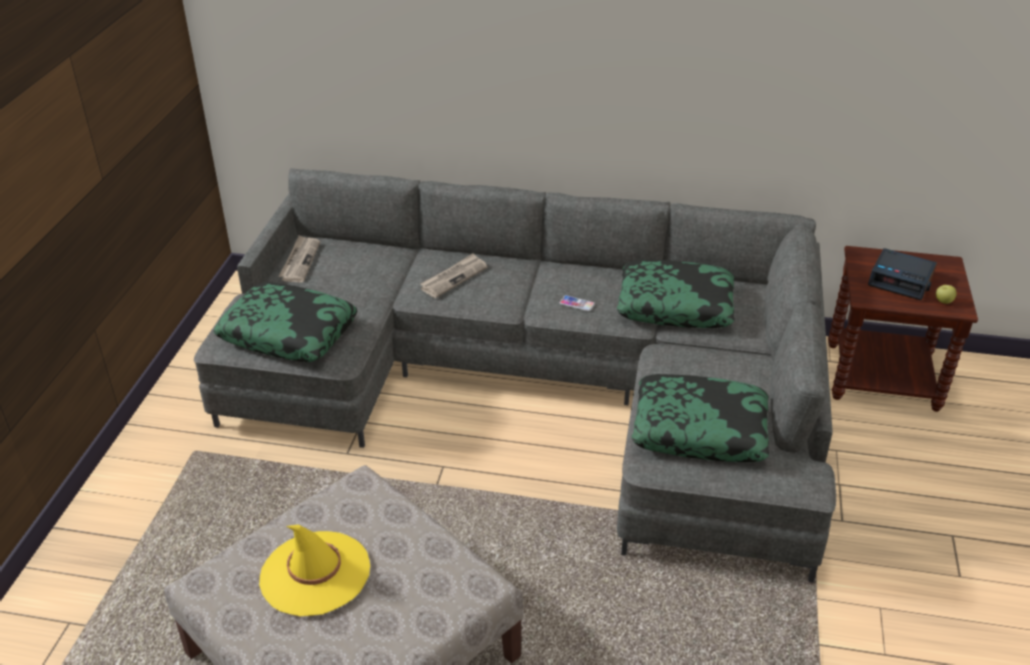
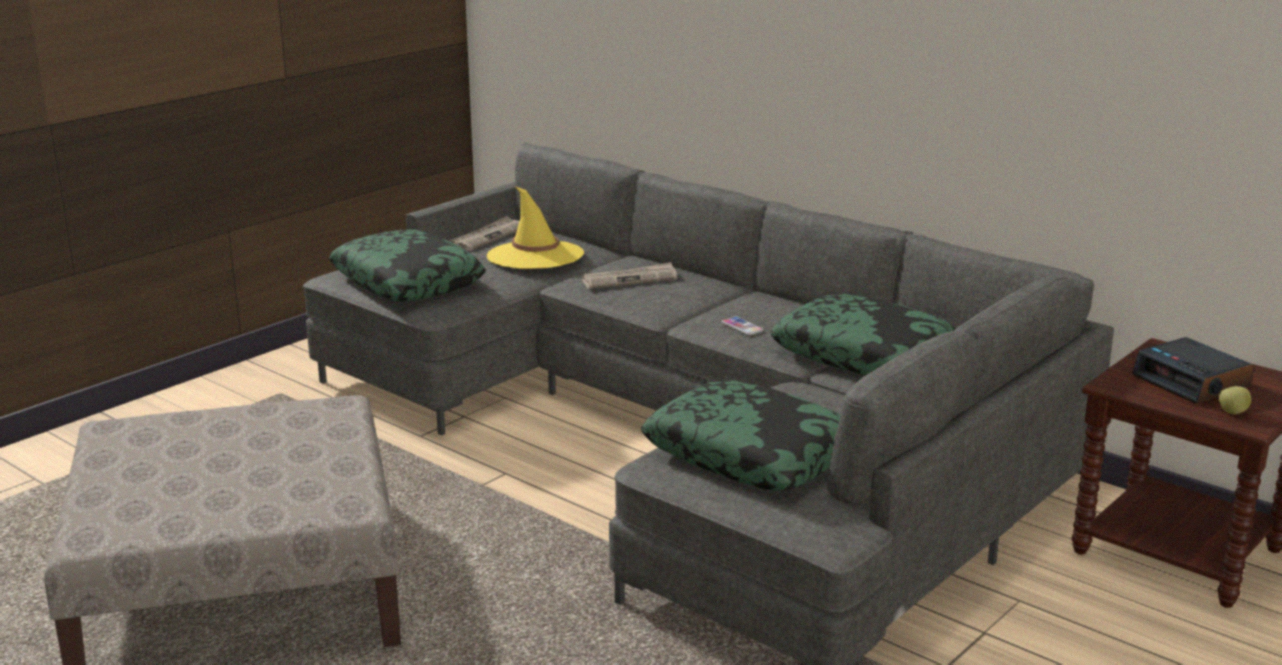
camera: 30 degrees right, 15 degrees down
yellow hat [259,525,370,616] -> yellow hat moved to [487,186,584,269]

